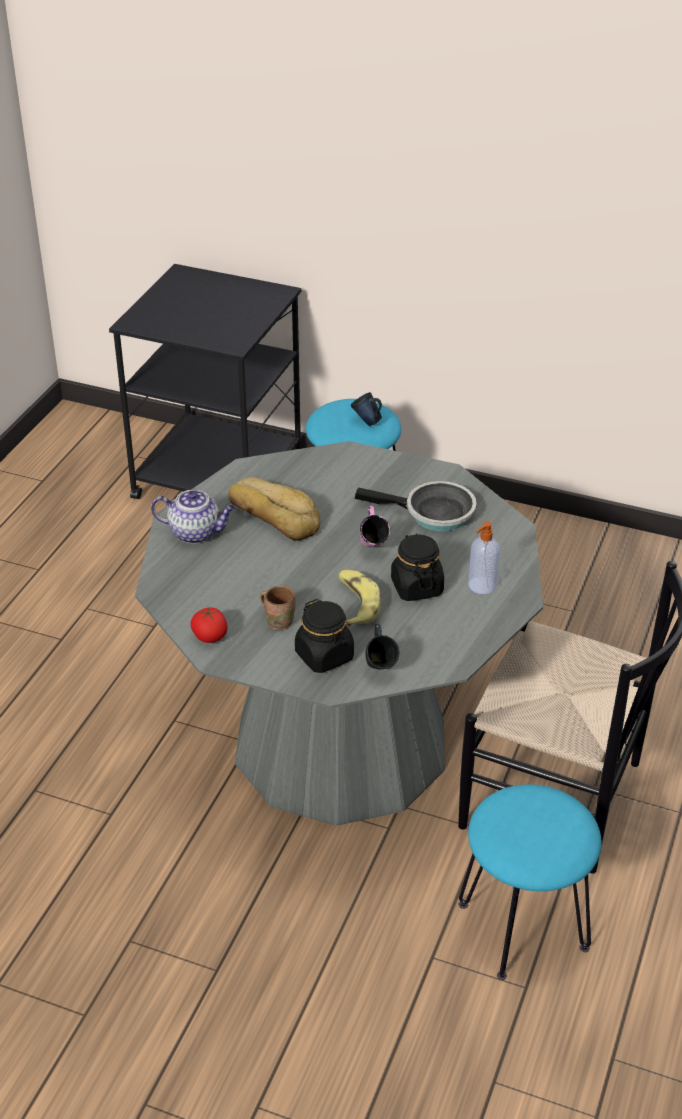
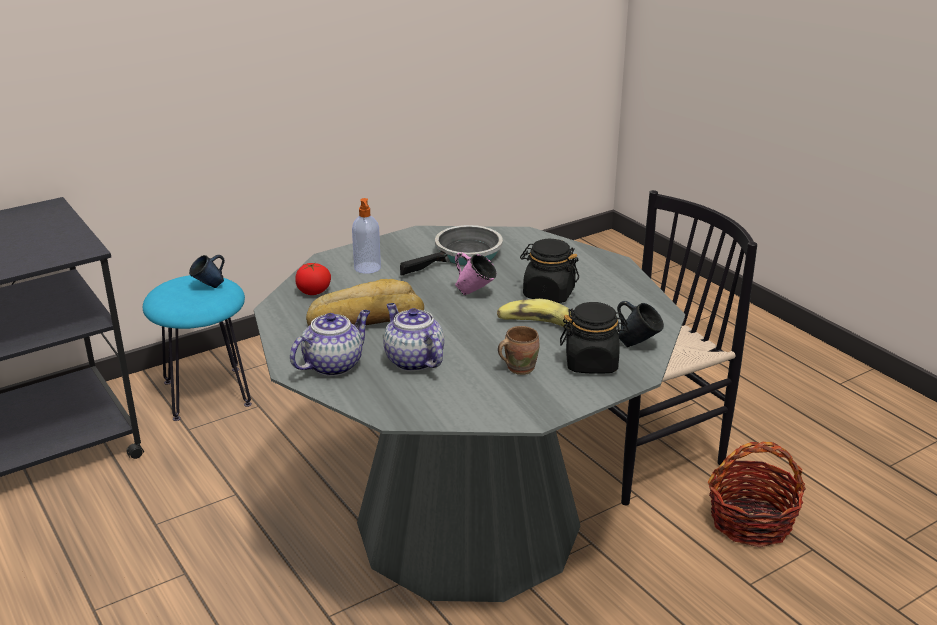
camera: 55 degrees left, 10 degrees down
tomato [190,607,228,643] -> tomato moved to [295,262,331,295]
turquoise stool [458,784,602,980] -> basket [708,442,806,547]
soap dispenser [468,521,500,594] -> soap dispenser moved to [352,198,381,274]
none -> teapot [384,303,444,372]

